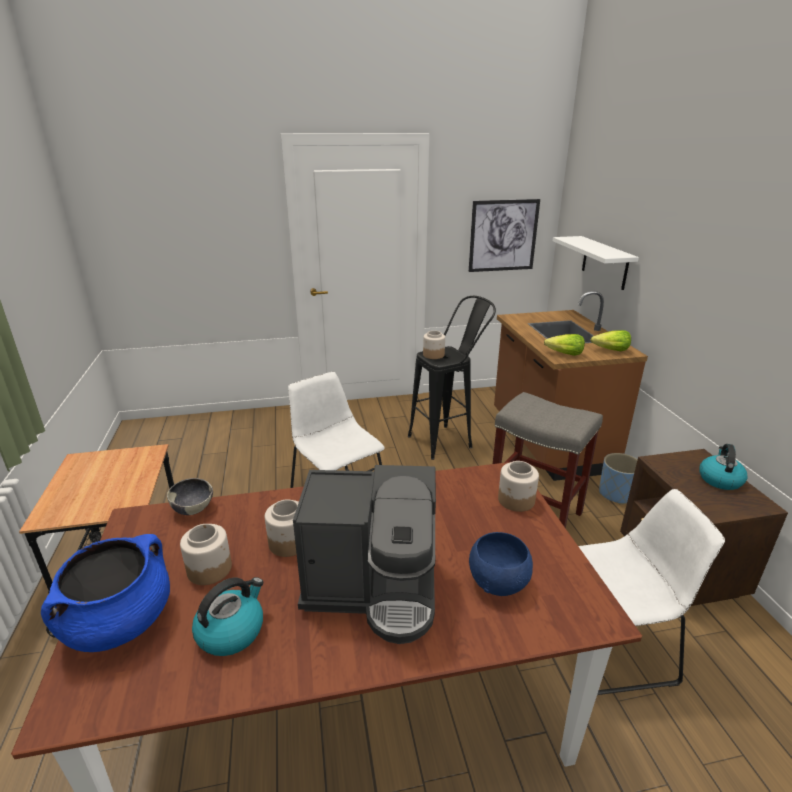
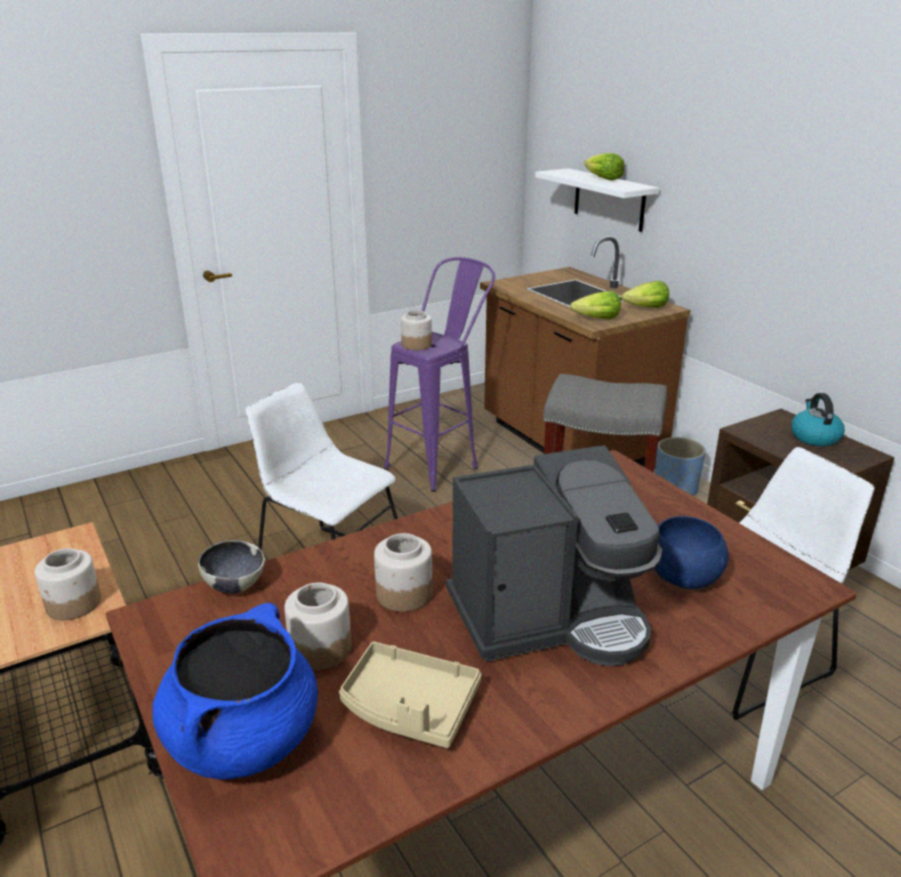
camera: 20 degrees left, 0 degrees up
kettle [192,577,263,656] -> beige tray [339,642,481,748]
black stool [408,296,496,460] -> purple stool [384,257,495,492]
picture [469,199,540,272] -> none
jar [498,461,539,512] -> jar moved to [35,548,101,620]
none -> lettuce [584,153,624,180]

